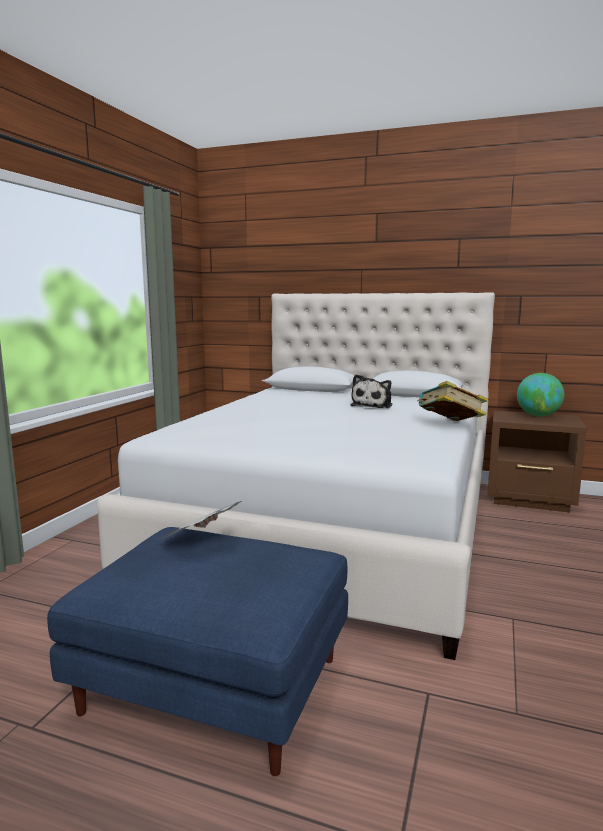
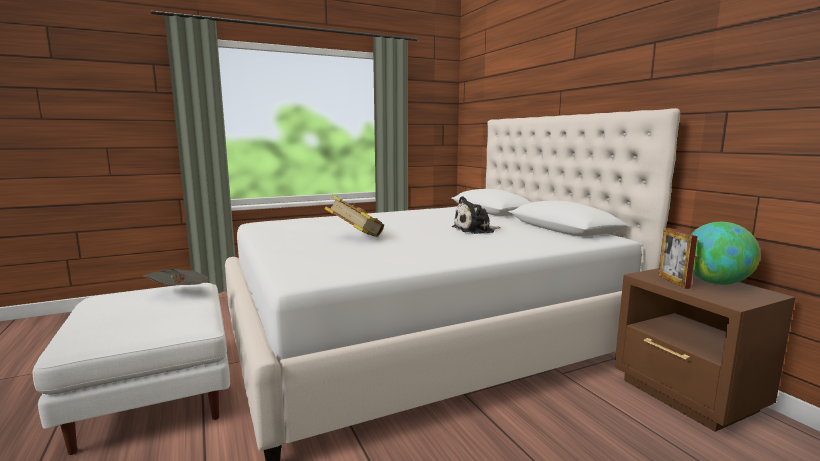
camera: 45 degrees right, 0 degrees up
blue ottoman [47,527,348,776] -> white ottoman [33,283,230,455]
book [417,381,488,421] -> book moved to [324,194,384,237]
none -> picture frame [658,228,698,289]

